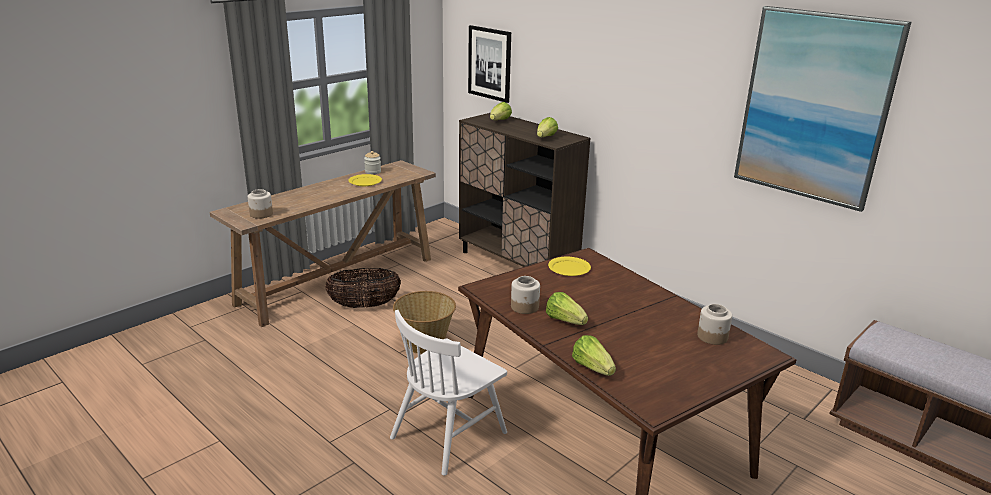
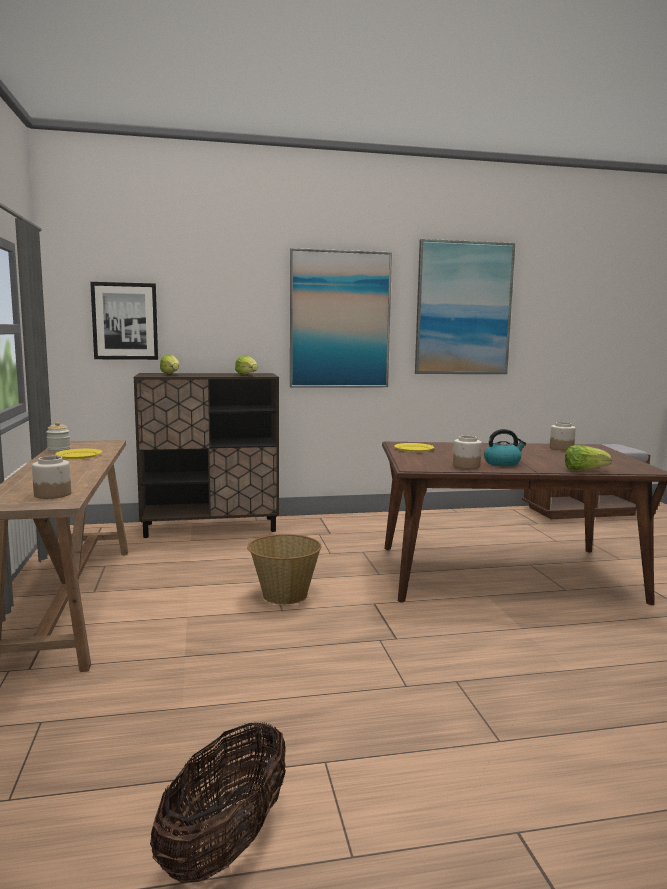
camera: 55 degrees left, 15 degrees down
basket [325,268,401,308] -> basket moved to [150,722,286,883]
white chair [390,310,507,476] -> none
lettuce [546,292,588,325] -> kettle [484,429,526,466]
none -> picture [290,248,392,388]

